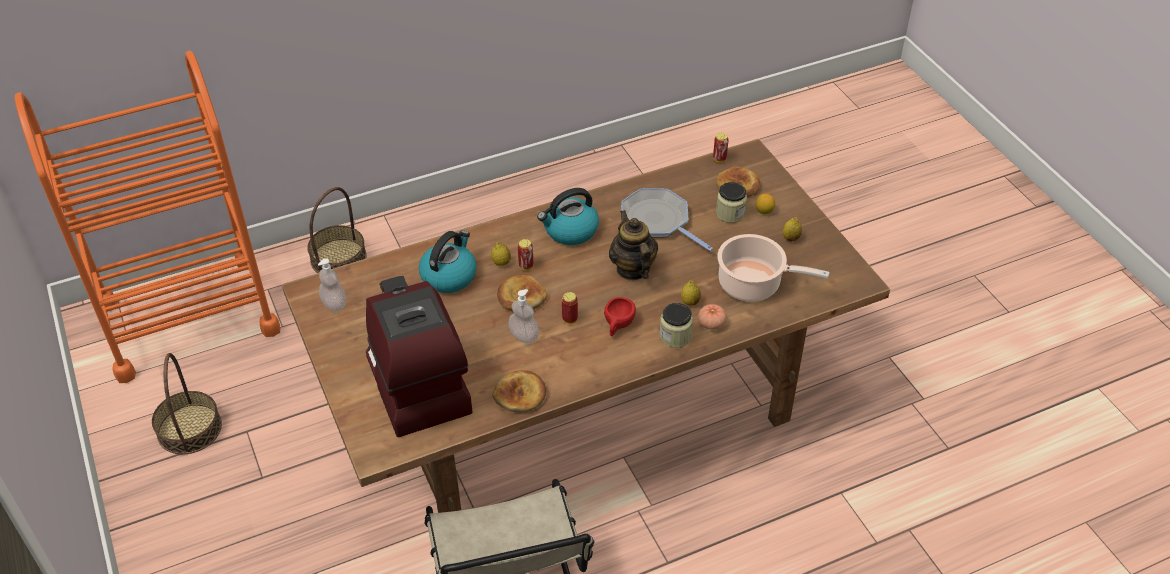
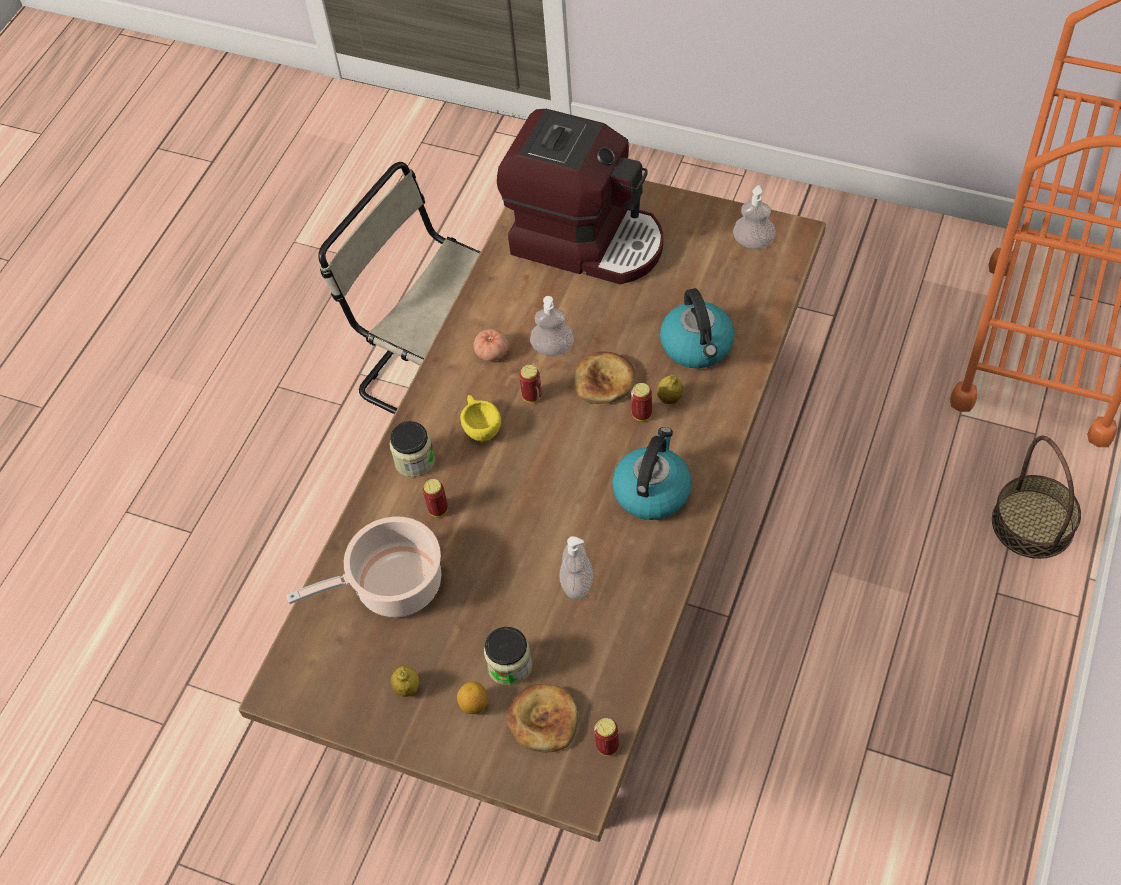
camera: 140 degrees right, 10 degrees up
basket [152,353,222,454] -> none
bread [492,370,546,412] -> none
red cup [604,297,636,336] -> yellow cup [460,395,501,442]
teapot [609,210,658,280] -> none
frying pan [621,188,713,251] -> soap dispenser [559,536,593,600]
lemon [681,280,701,306] -> can [423,479,448,517]
tomato [698,304,727,330] -> tomato moved to [473,329,509,361]

